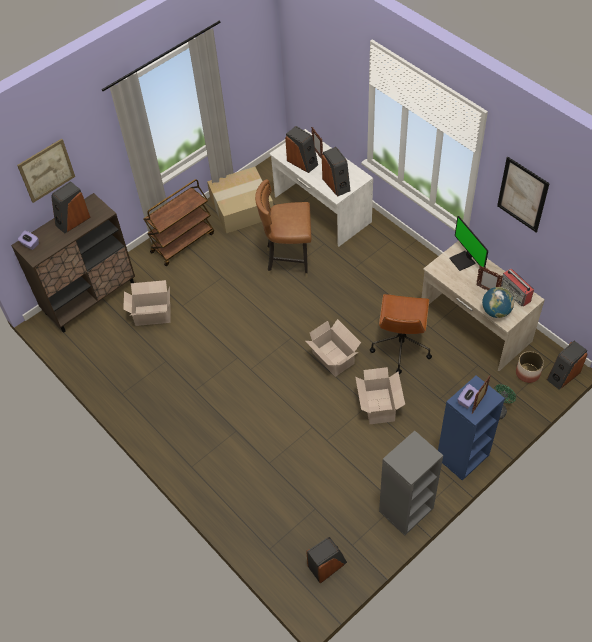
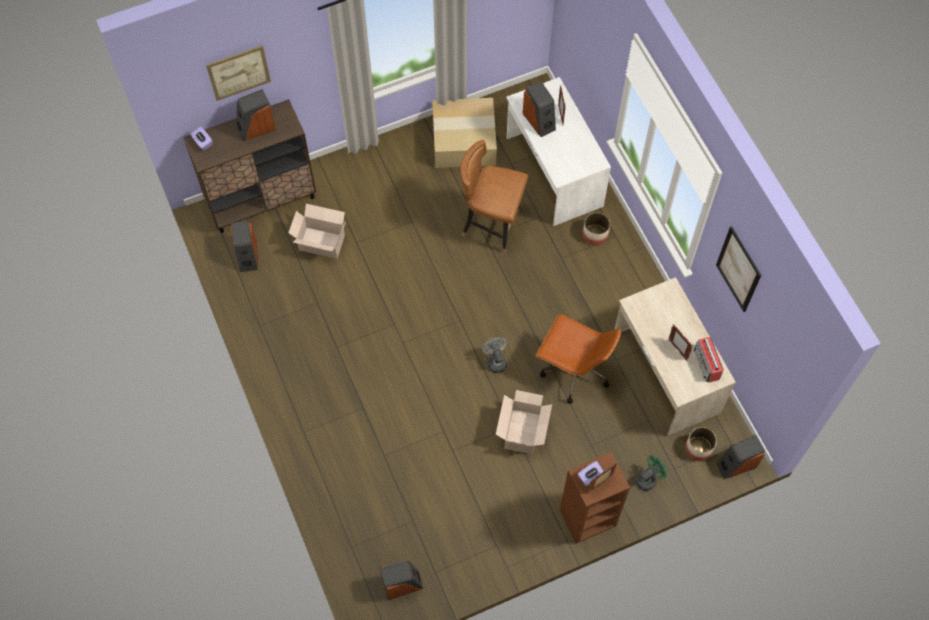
camera: 15 degrees right, 10 degrees up
brown cart [144,179,214,266] -> none
cardboard box [305,319,361,377] -> grey fan [482,337,507,373]
speaker [322,147,350,197] -> speaker moved to [230,221,258,272]
brown office chair [370,294,432,374] -> brown office chair turned 90 degrees counterclockwise [536,314,621,404]
grey bookcase [379,431,443,536] -> none
blue bookcase [438,375,505,481] -> brown bookcase [560,452,630,544]
monitor [449,216,488,271] -> none
globe [482,287,514,318] -> none
none -> planter [583,212,610,246]

